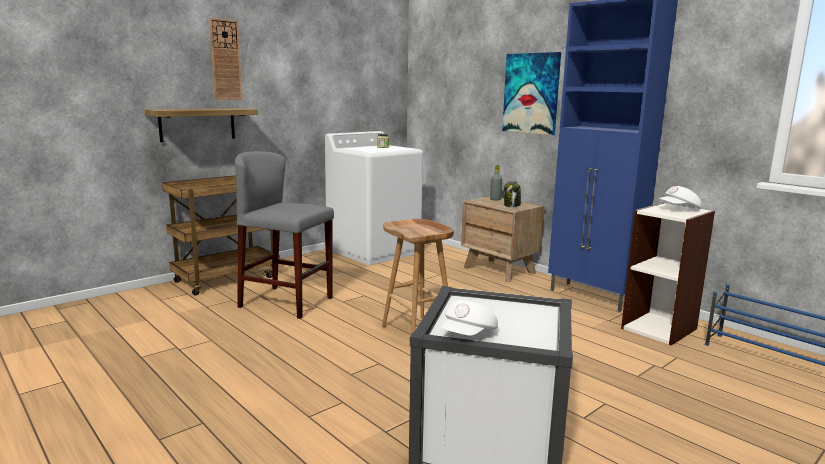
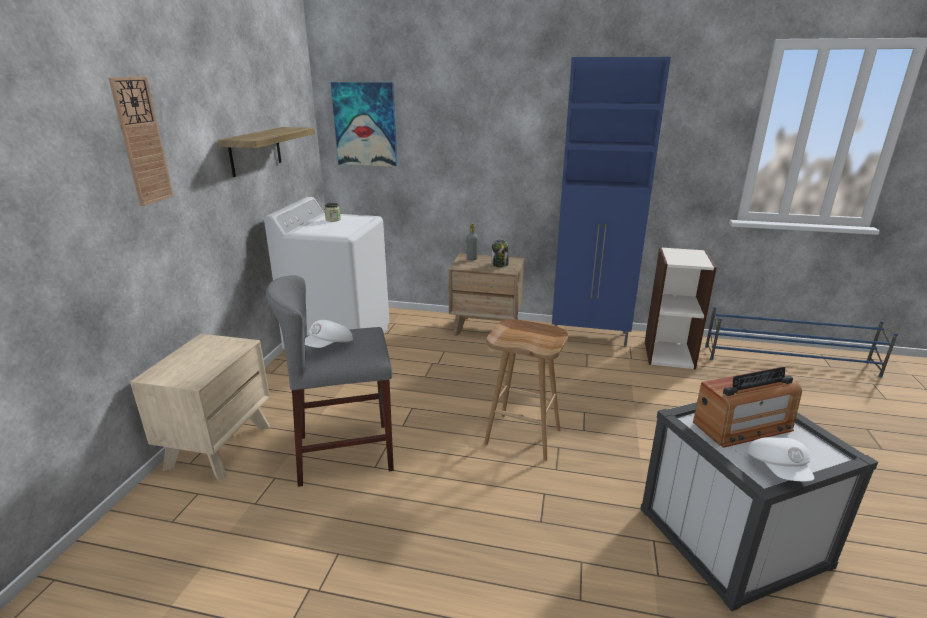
camera: 35 degrees left, 10 degrees up
shelf [144,108,258,142] -> shelf moved to [218,127,315,177]
brown cart [162,175,280,295] -> beige nightstand [130,334,270,480]
picture [502,52,561,135] -> picture moved to [331,82,397,167]
white cap [658,186,702,209] -> white cap moved to [305,320,353,348]
none -> radio [693,367,802,448]

